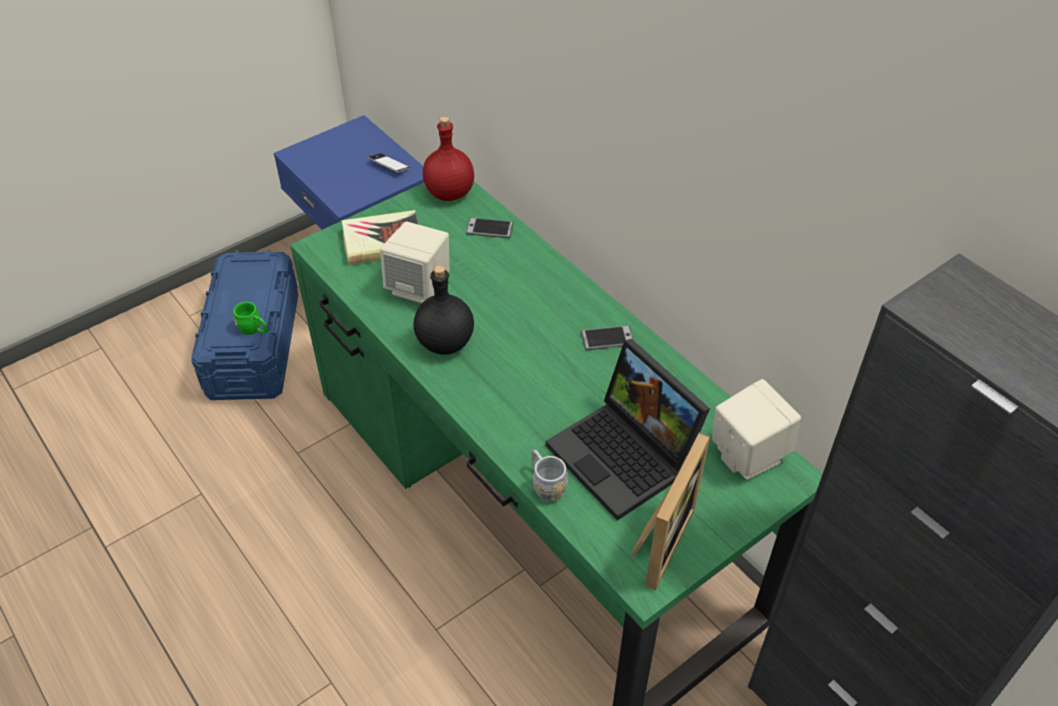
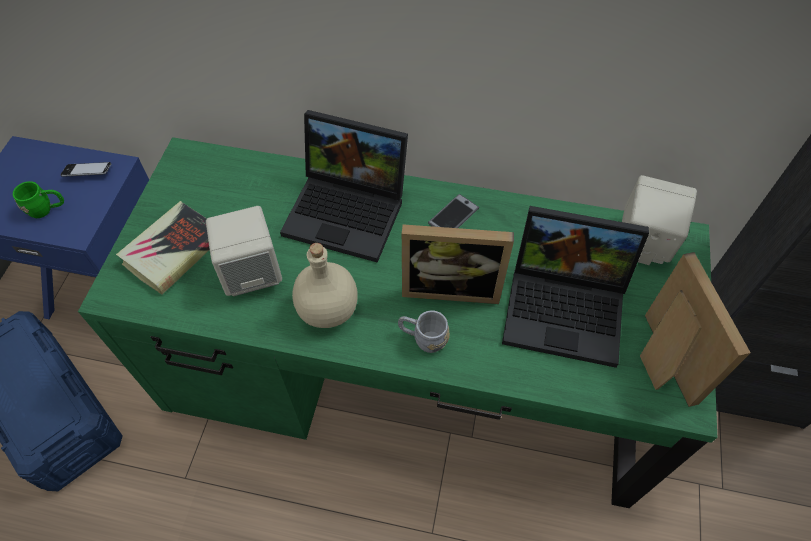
camera: 40 degrees left, 10 degrees up
green mug [233,302,268,335] -> green mug moved to [13,181,64,218]
black bottle [414,265,474,355] -> beige bottle [292,243,358,328]
red bottle [423,116,474,201] -> none
phone [466,218,514,238] -> none
grey mug [531,450,568,502] -> grey mug moved to [398,310,450,353]
none -> laptop [280,110,408,263]
none -> picture frame [402,224,514,304]

